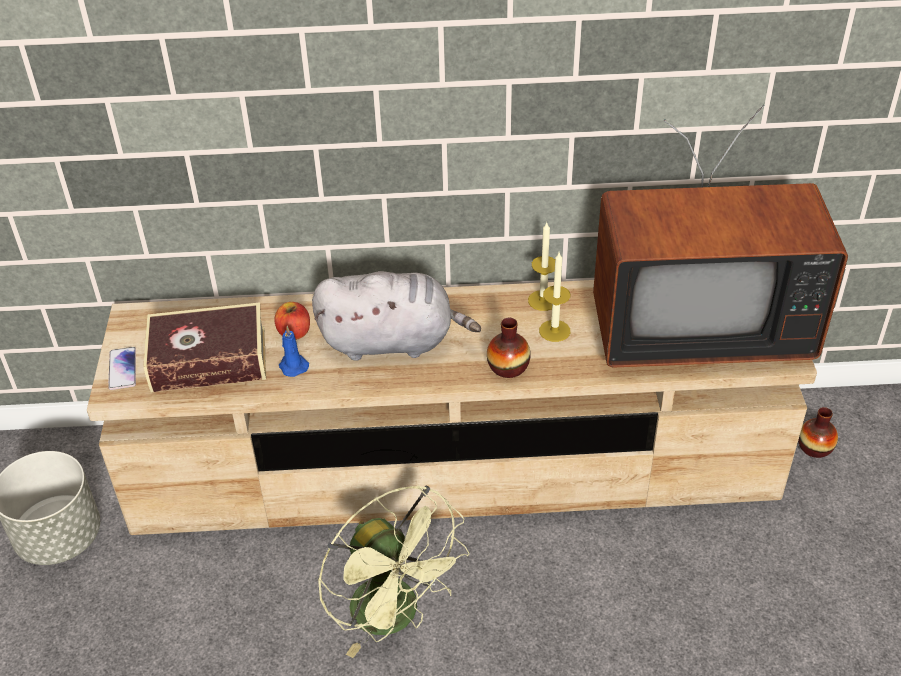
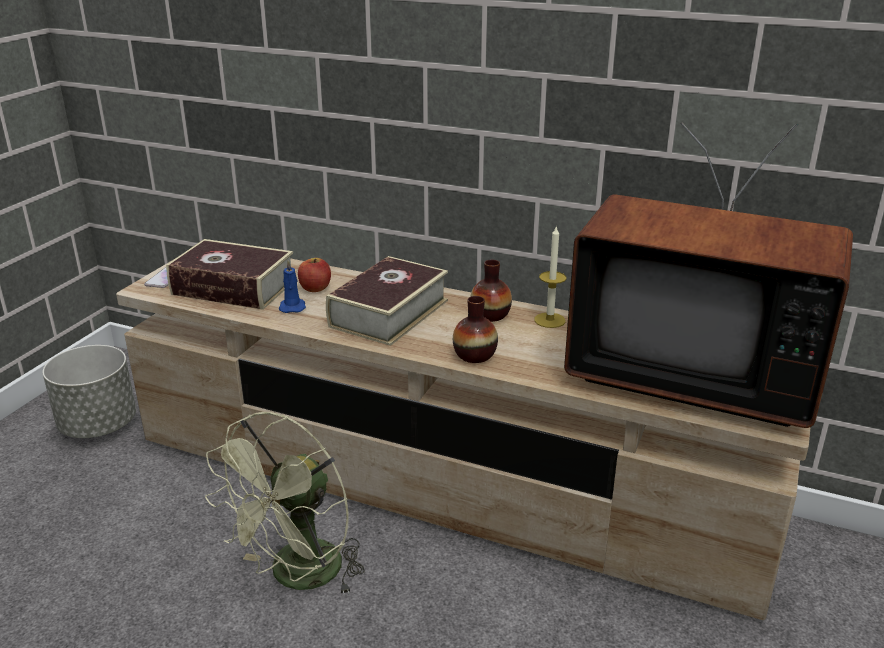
camera: 25 degrees right, 15 degrees down
grey plush toy [312,271,481,361] -> book [326,256,448,346]
green fan [318,485,470,658] -> green fan turned 45 degrees clockwise [205,412,365,597]
candle [539,252,570,342] -> none
vase [798,407,838,458] -> vase moved to [470,260,512,322]

